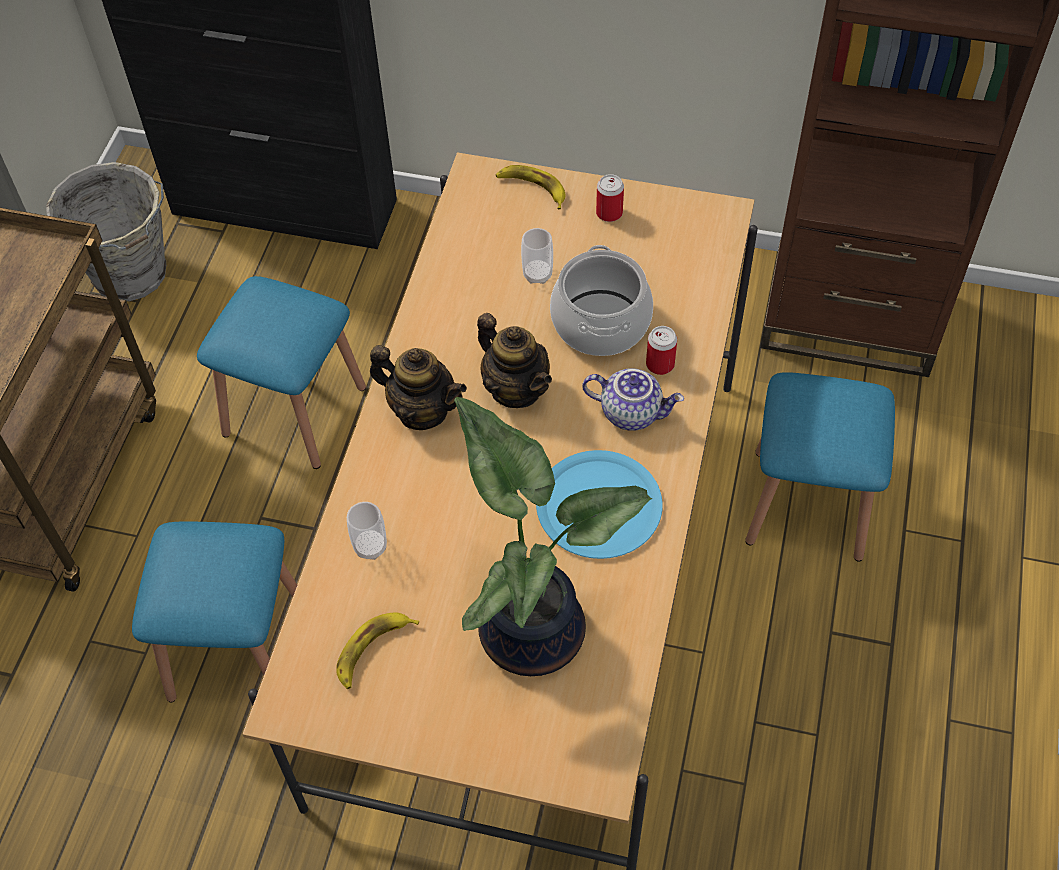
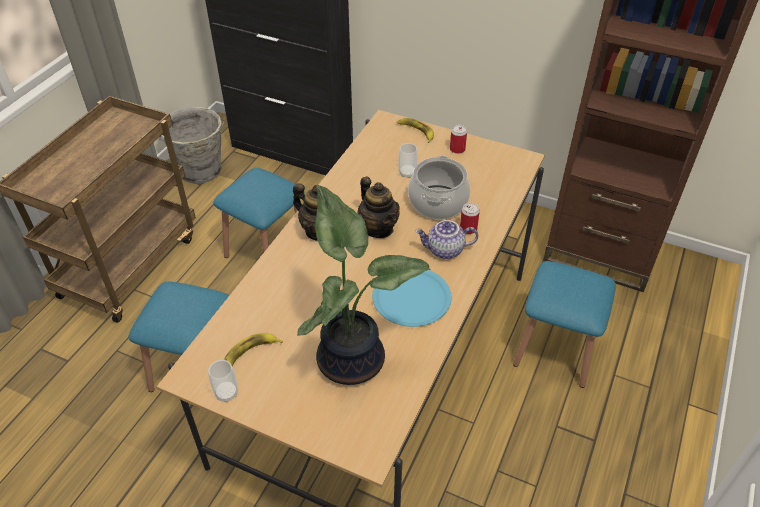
camera: 10 degrees right, 10 degrees down
cup [347,502,387,560] -> cup moved to [208,360,238,402]
teapot [582,368,684,431] -> teapot turned 150 degrees clockwise [415,220,478,259]

